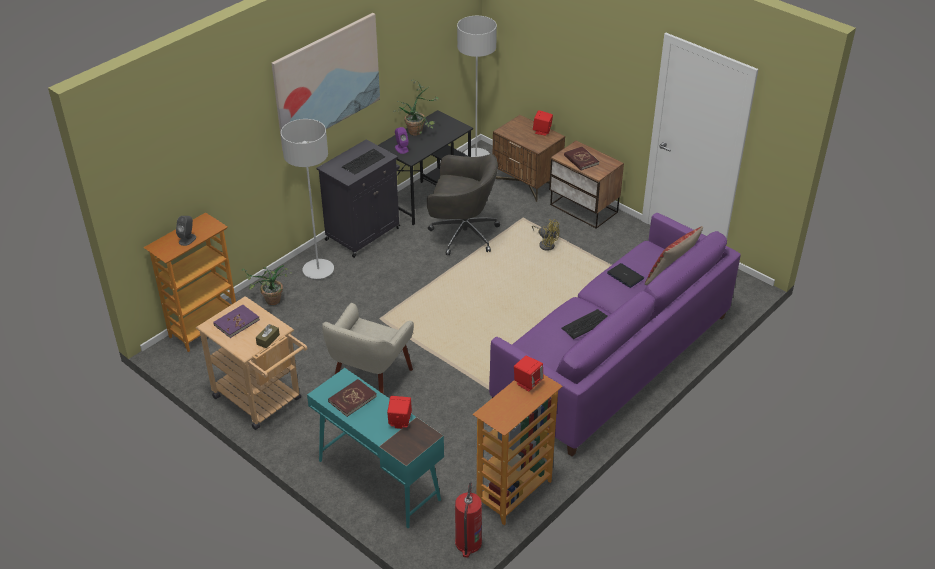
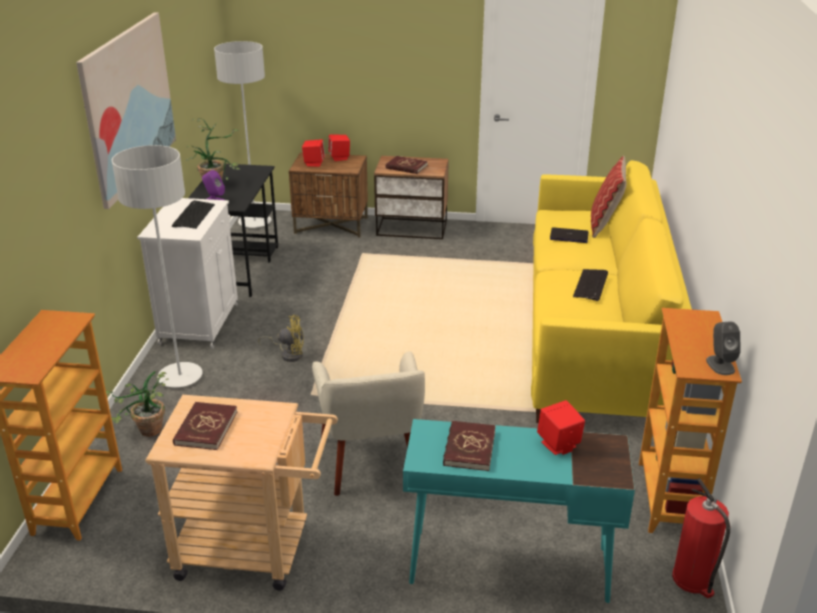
camera: 35 degrees left, 10 degrees down
grey speaker [176,216,196,246] -> grey speaker moved to [706,321,741,375]
purple book [213,305,259,338] -> red book [173,402,237,450]
brown tissue box [256,324,280,349] -> none
black cabinet [316,139,400,258] -> white cabinet [137,198,238,349]
grey office chair [427,154,500,255] -> none
purple sofa [489,213,741,456] -> yellow sofa [531,160,692,423]
red speaker [514,356,543,392] -> red speaker moved to [302,139,325,167]
yellow fan [532,219,560,251] -> yellow fan moved to [258,315,304,362]

